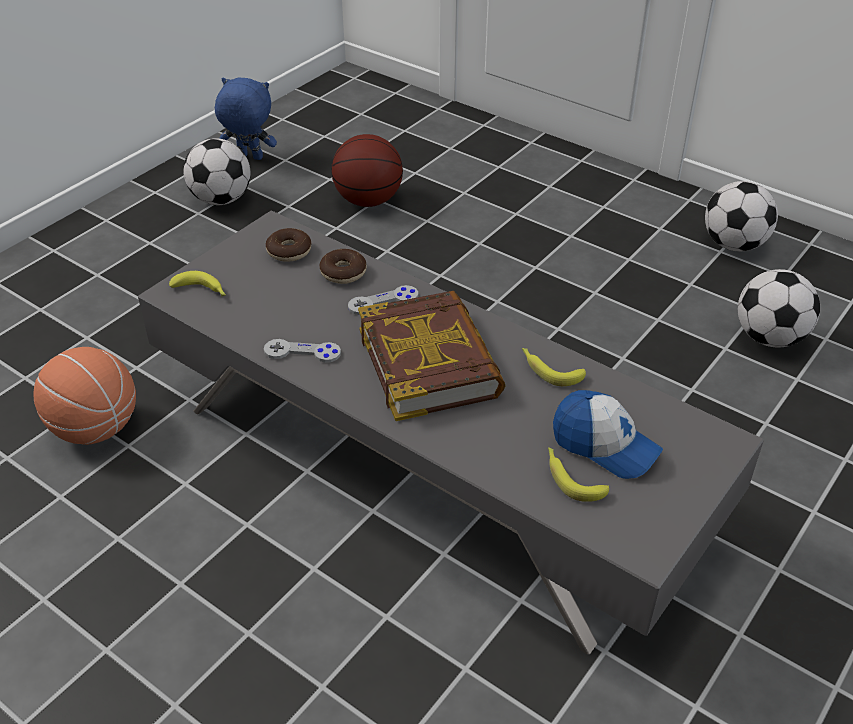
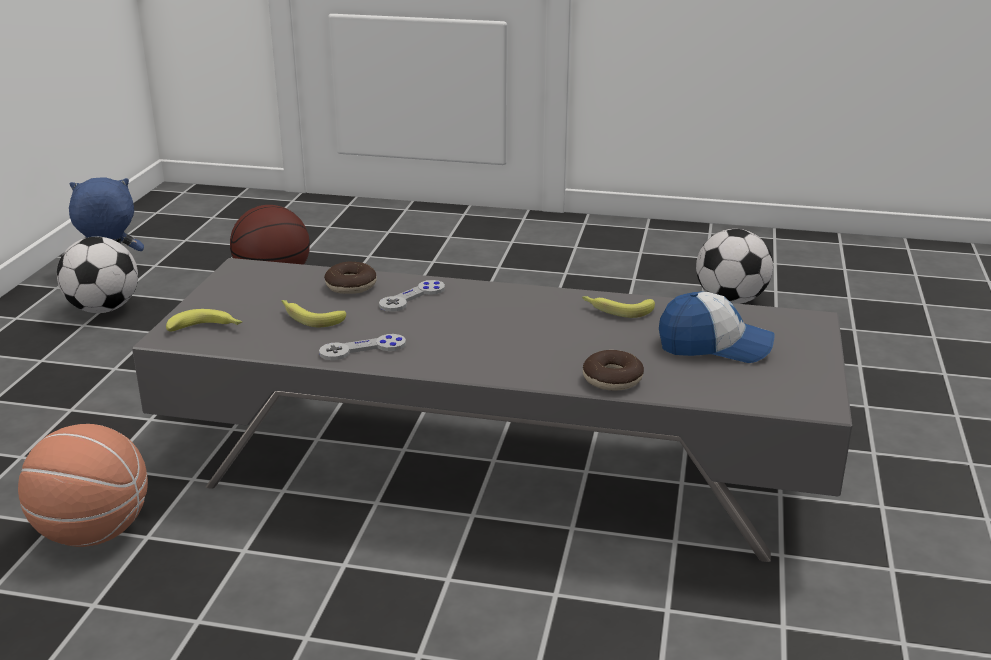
camera: 25 degrees left, 15 degrees down
donut [266,228,311,262] -> donut moved to [583,350,644,391]
book [358,291,505,421] -> none
banana [548,447,609,502] -> banana moved to [281,300,346,327]
football [705,181,778,251] -> none

